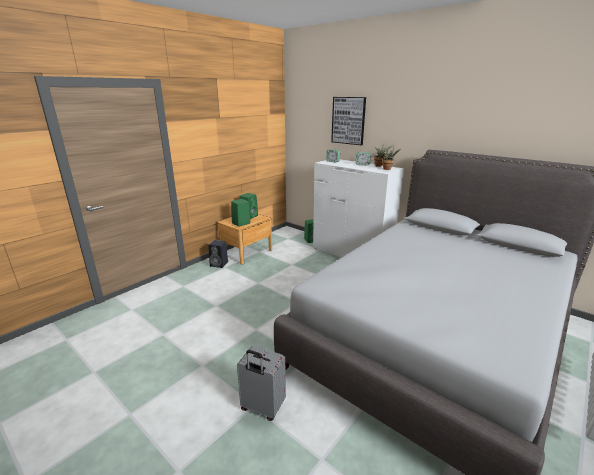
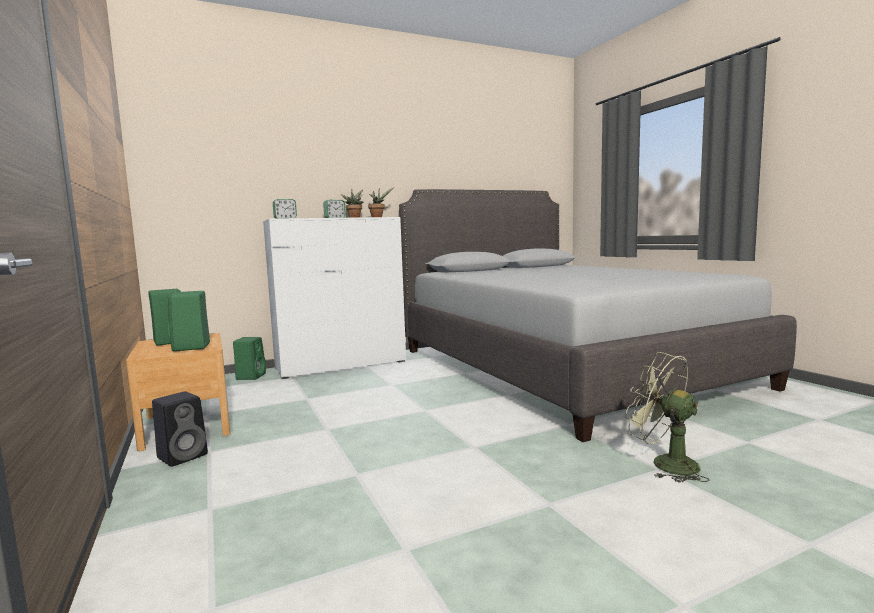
camera: 65 degrees left, 15 degrees down
grey suitcase [237,346,286,421] -> green fan [625,352,709,482]
picture [331,97,366,145] -> none

